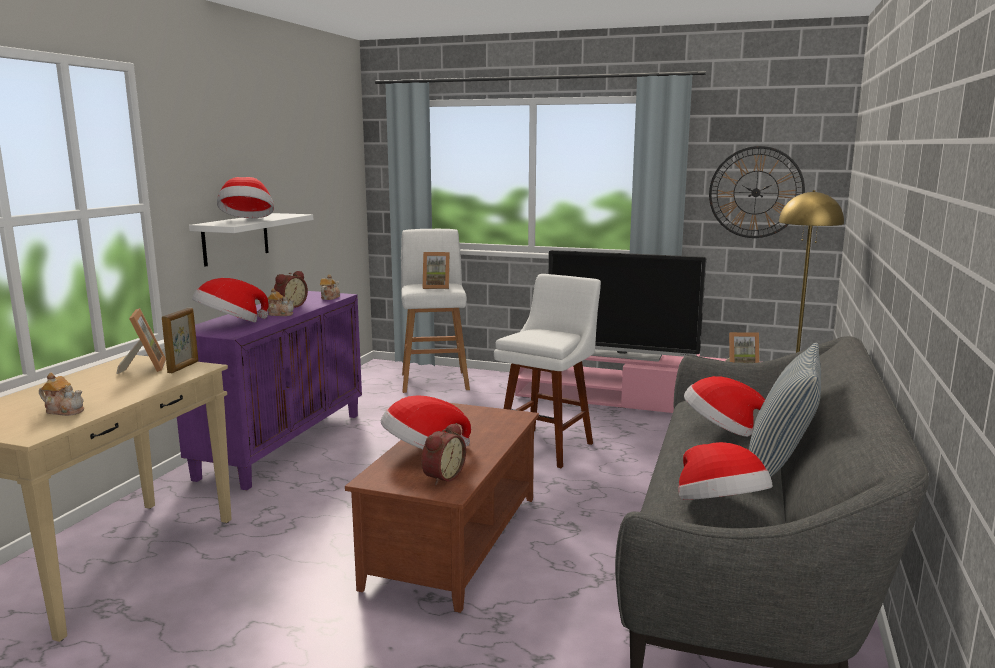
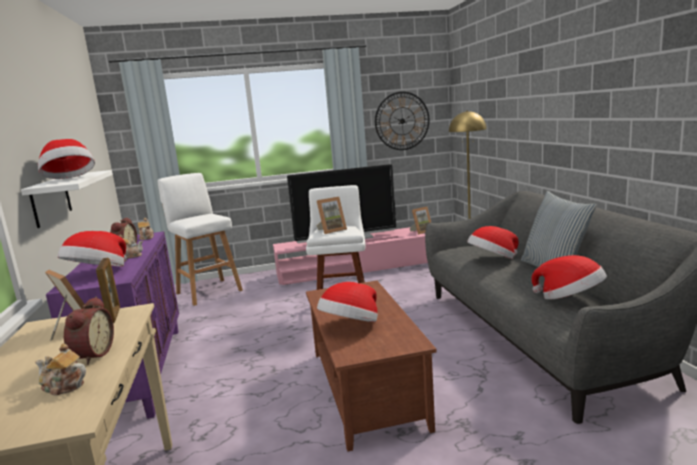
camera: 30 degrees left, 0 degrees up
teapot [39,373,84,416] -> teapot turned 150 degrees counterclockwise [35,343,86,396]
alarm clock [421,423,466,485] -> alarm clock moved to [64,297,114,365]
picture frame [423,252,450,289] -> picture frame moved to [317,197,347,234]

